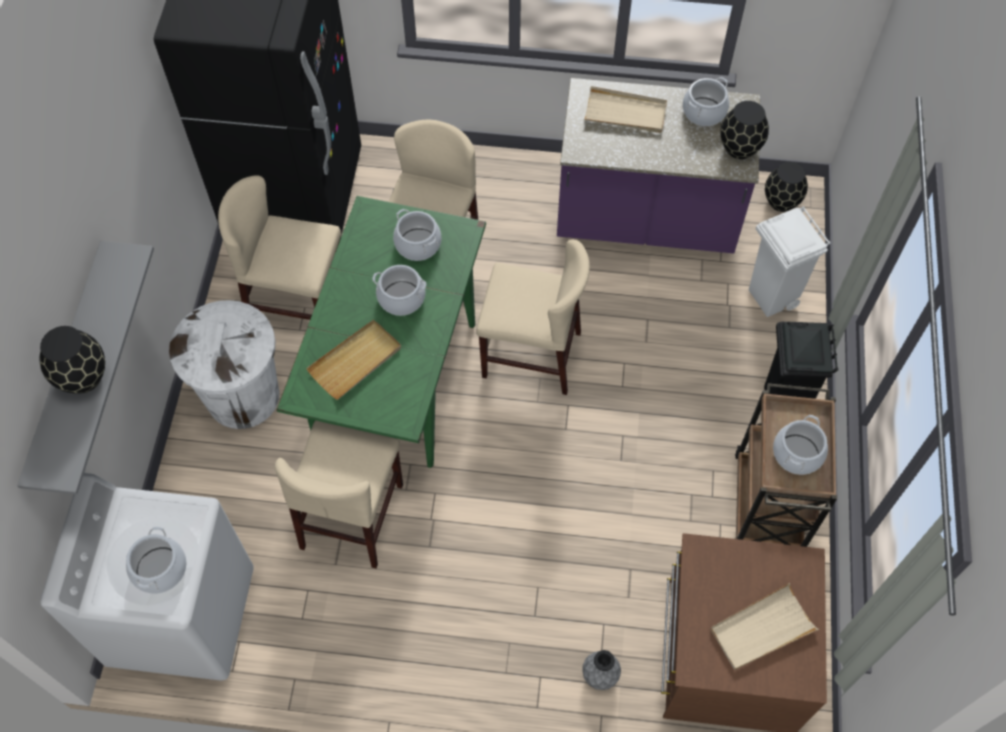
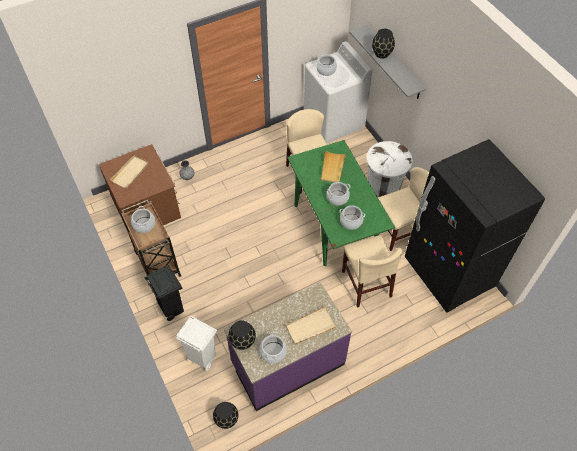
camera: 145 degrees right, 5 degrees down
beige chair [476,240,590,395] -> none

